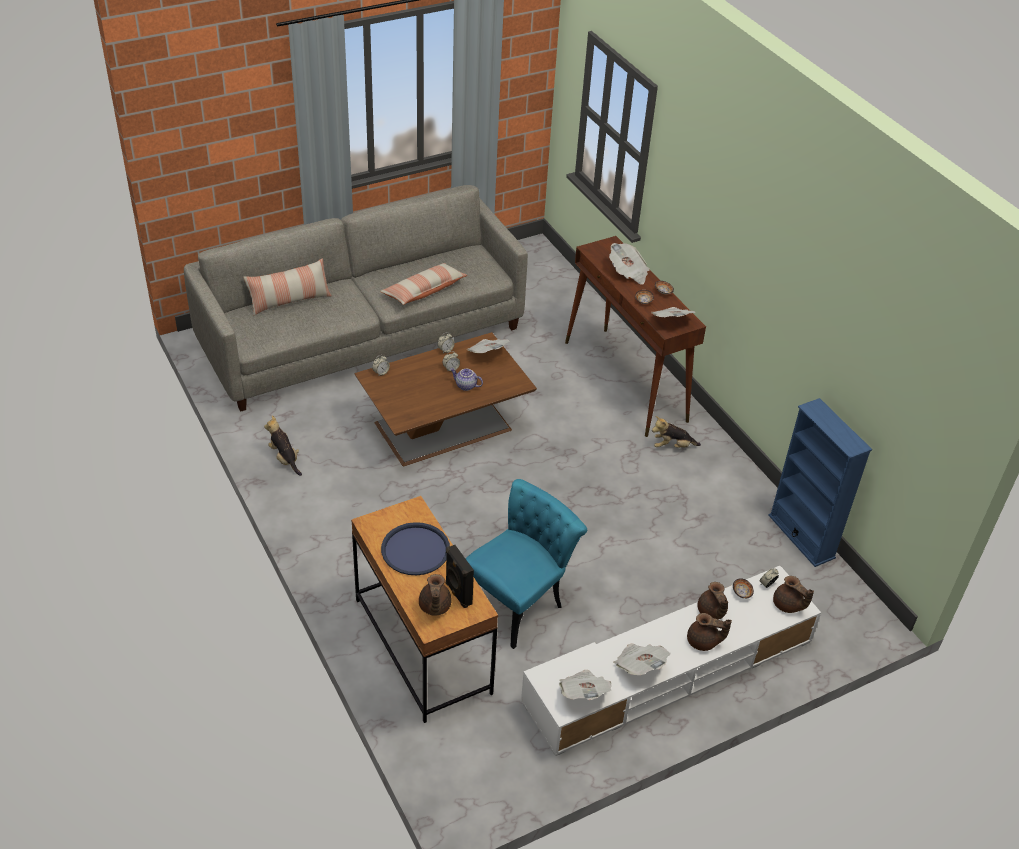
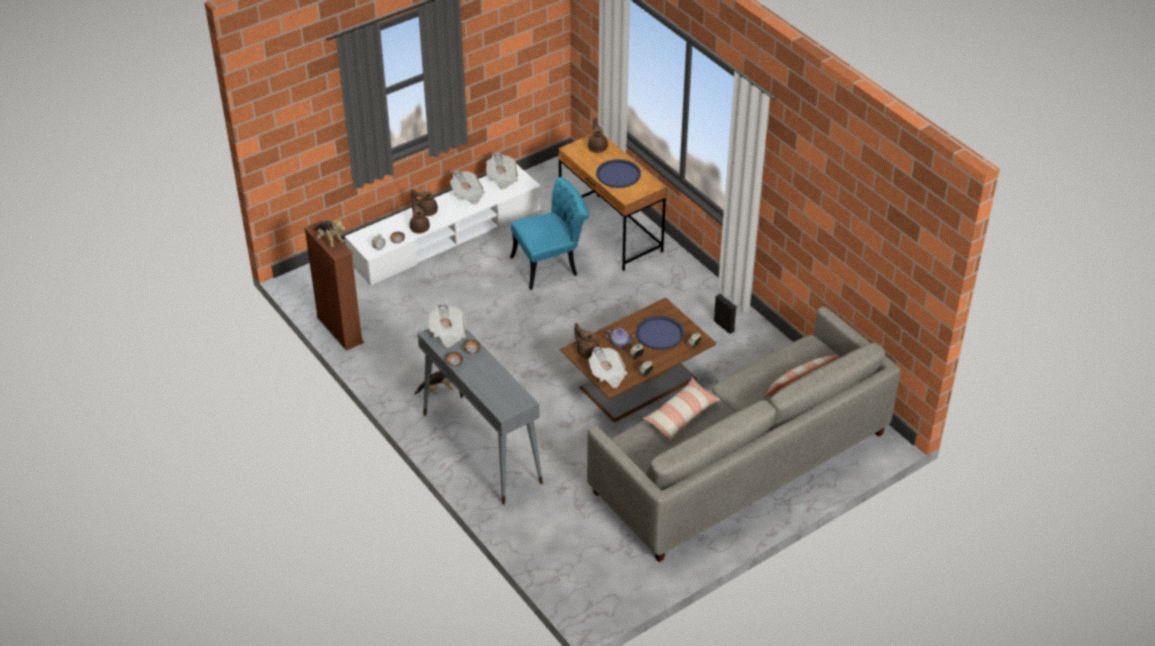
camera: 175 degrees right, 0 degrees up
plush toy [264,415,302,476] -> plush toy moved to [313,217,346,247]
black speaker [445,545,474,608] -> black speaker moved to [714,294,737,334]
turquoise chair [465,479,587,649] -> turquoise chair turned 150 degrees counterclockwise [510,177,589,290]
brown console table [565,236,706,437] -> grey console table [418,328,543,504]
newspaper [609,243,650,285] -> none
blue bookcase [768,398,872,567] -> brown bookcase [304,220,364,351]
brown teapot [773,576,814,613] -> brown teapot moved to [574,323,599,358]
none -> blue tray [636,316,684,350]

